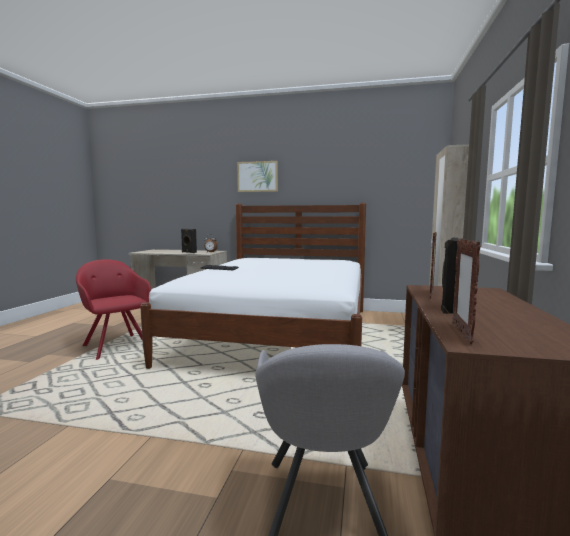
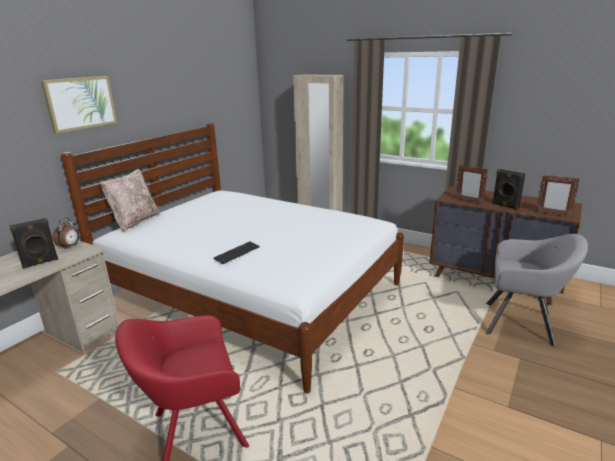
camera: 70 degrees left, 15 degrees up
none -> beige pillow [100,169,160,232]

